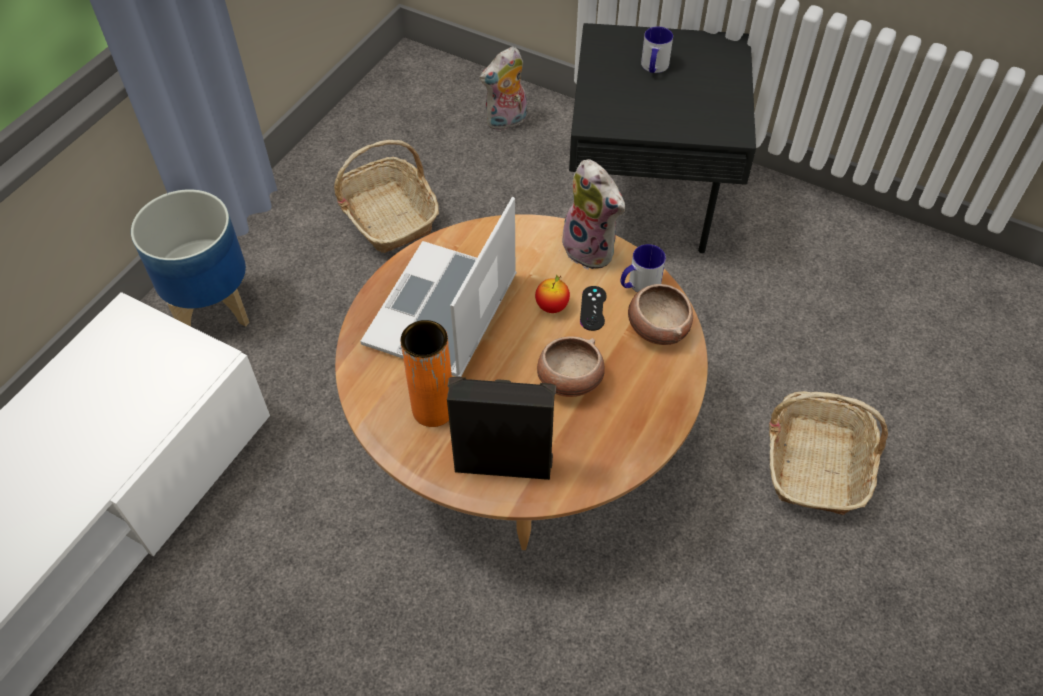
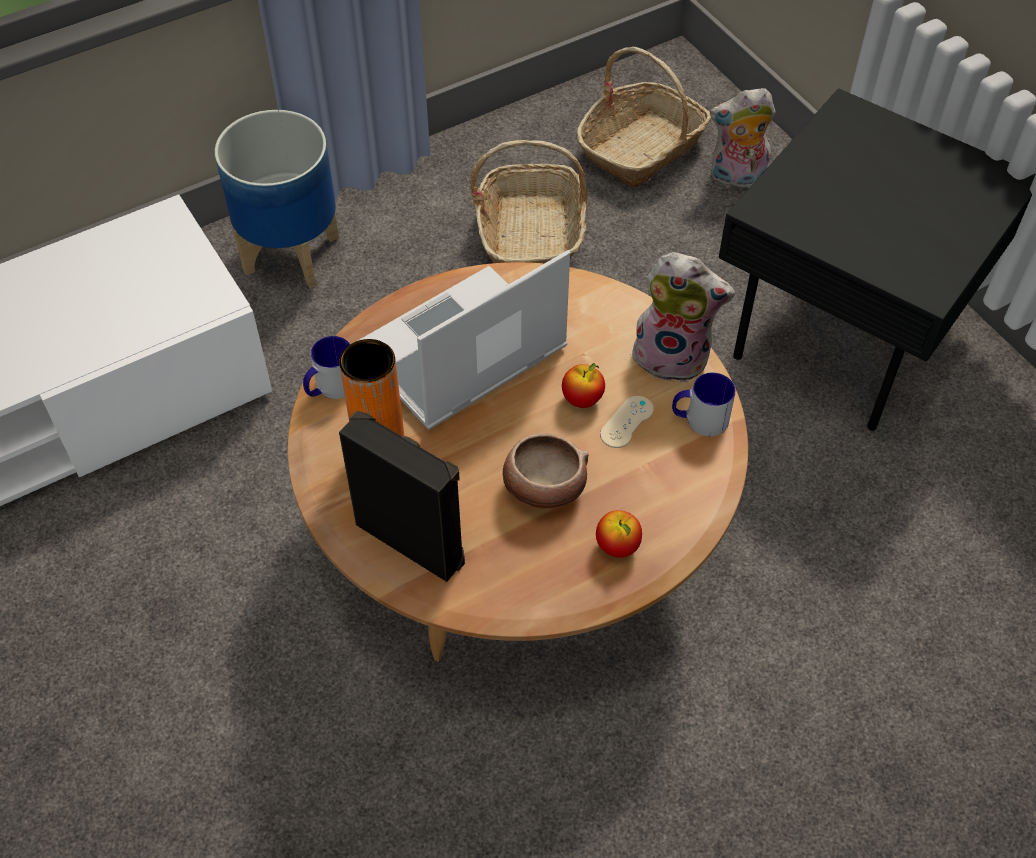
camera: 30 degrees right, 0 degrees up
plush toy [562,159,625,270] -> plush toy turned 60 degrees counterclockwise [632,252,735,383]
black game controller [580,286,607,331] -> beige game controller [600,396,654,448]
bowl [628,284,693,345] -> none
mug [641,26,673,73] -> mug moved to [303,336,350,399]
basket [769,391,888,515] -> basket moved to [576,47,711,188]
none -> apple [596,510,642,558]

